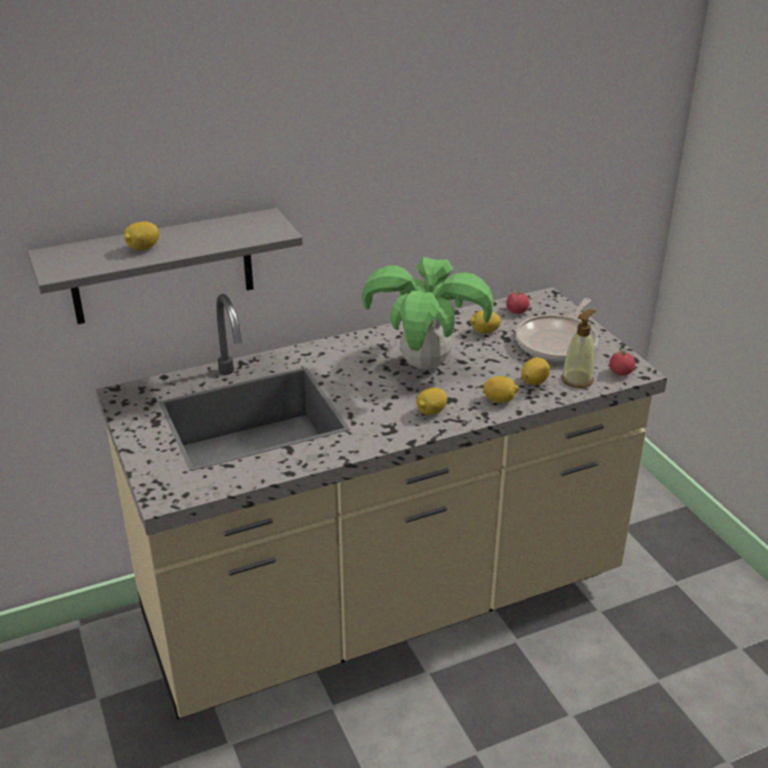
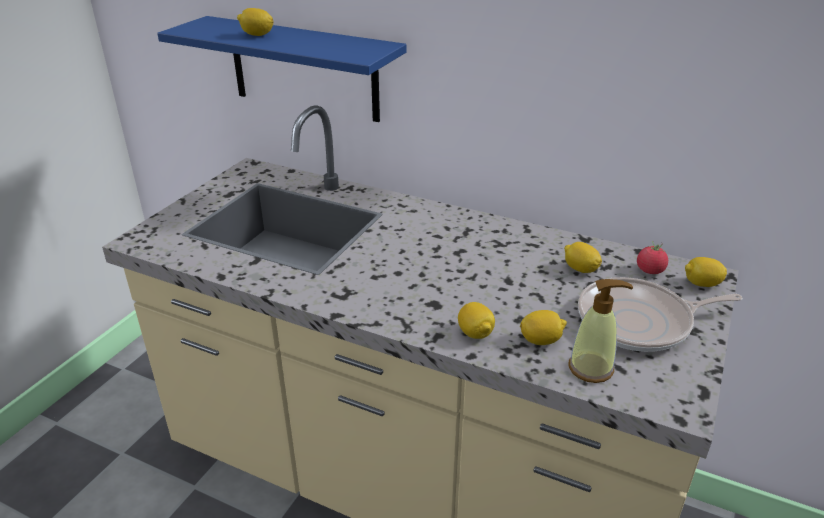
camera: 50 degrees right, 0 degrees up
grey shelf [27,208,303,324] -> blue shelf [157,16,407,122]
potted plant [362,257,494,369] -> none
lemon [416,388,447,415] -> lemon moved to [685,257,727,287]
tomato [609,348,635,375] -> none

